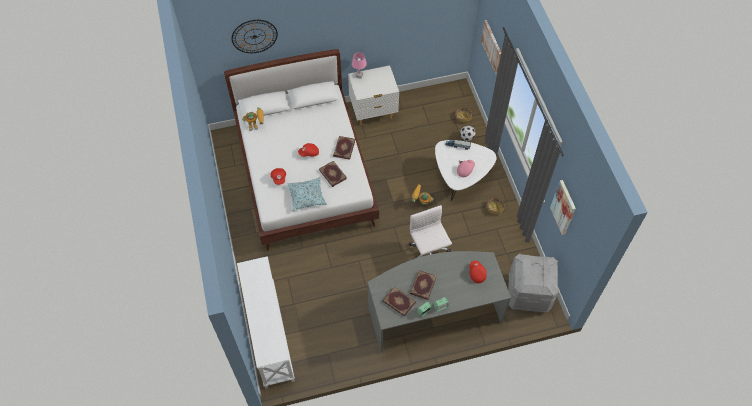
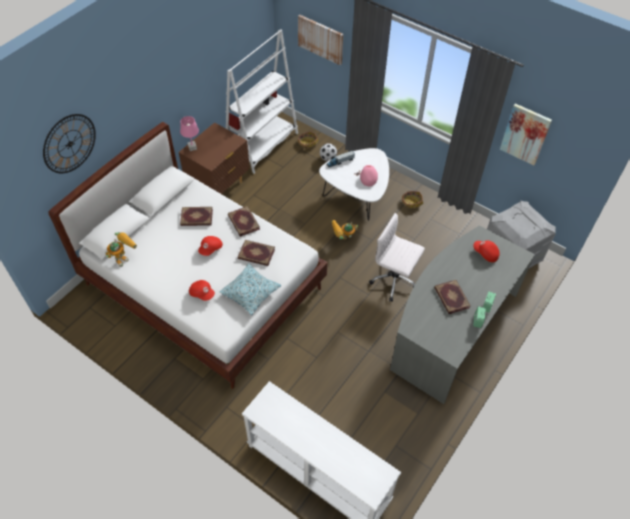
camera: 40 degrees left, 5 degrees down
white nightstand [348,65,399,125] -> brown nightstand [179,122,250,194]
book [383,287,416,317] -> book moved to [180,207,213,226]
none -> white bookcase [226,29,298,174]

